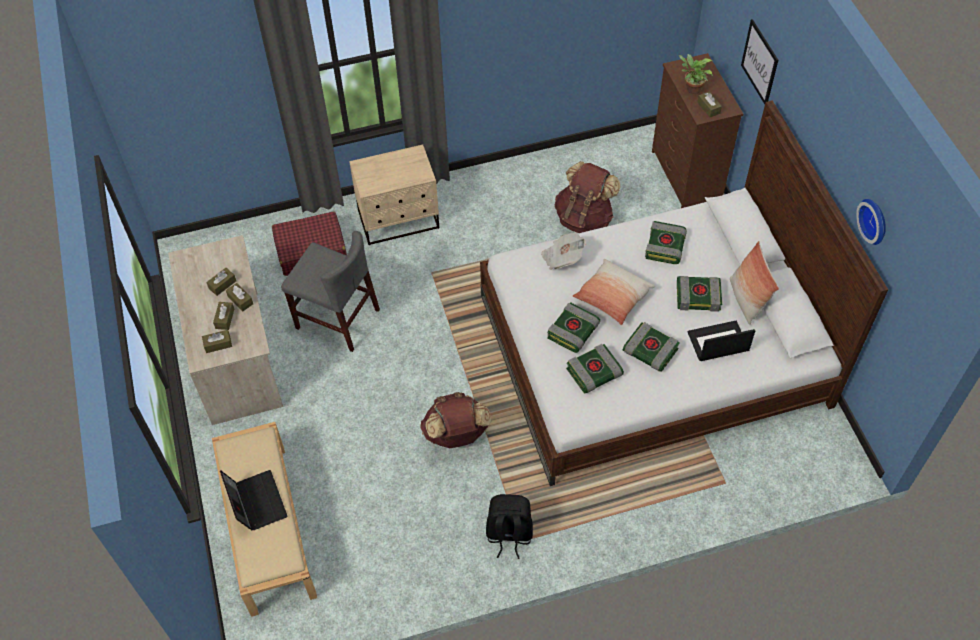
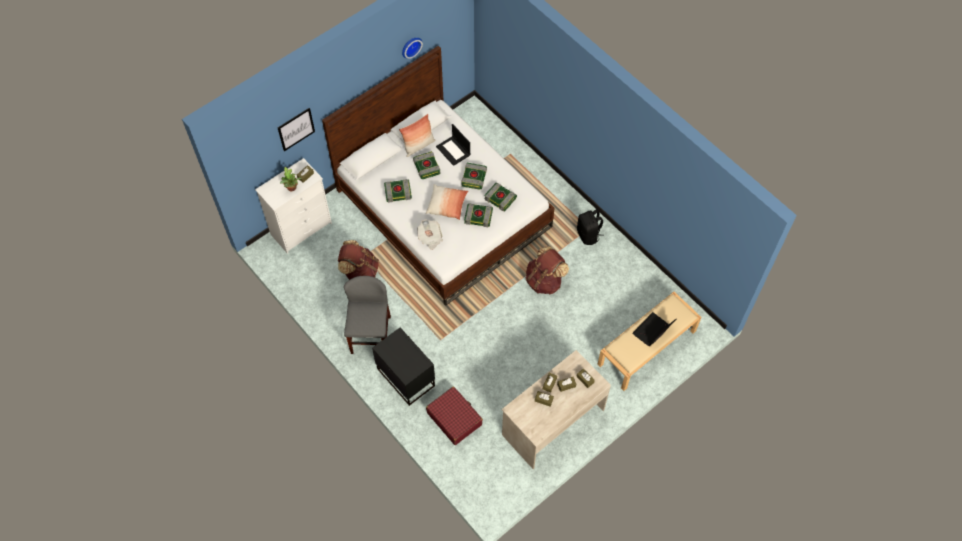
camera: 115 degrees left, 5 degrees up
grey chair [281,231,380,352] -> grey chair moved to [344,276,391,354]
beige nightstand [349,144,439,245] -> black nightstand [372,328,435,406]
brown dresser [652,53,743,208] -> white dresser [255,158,332,254]

